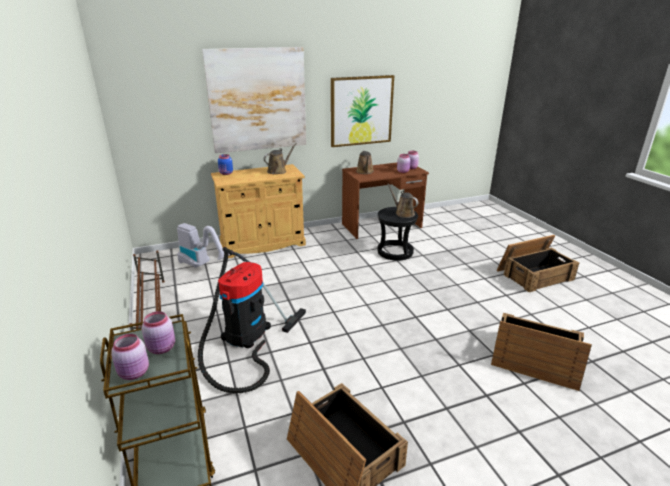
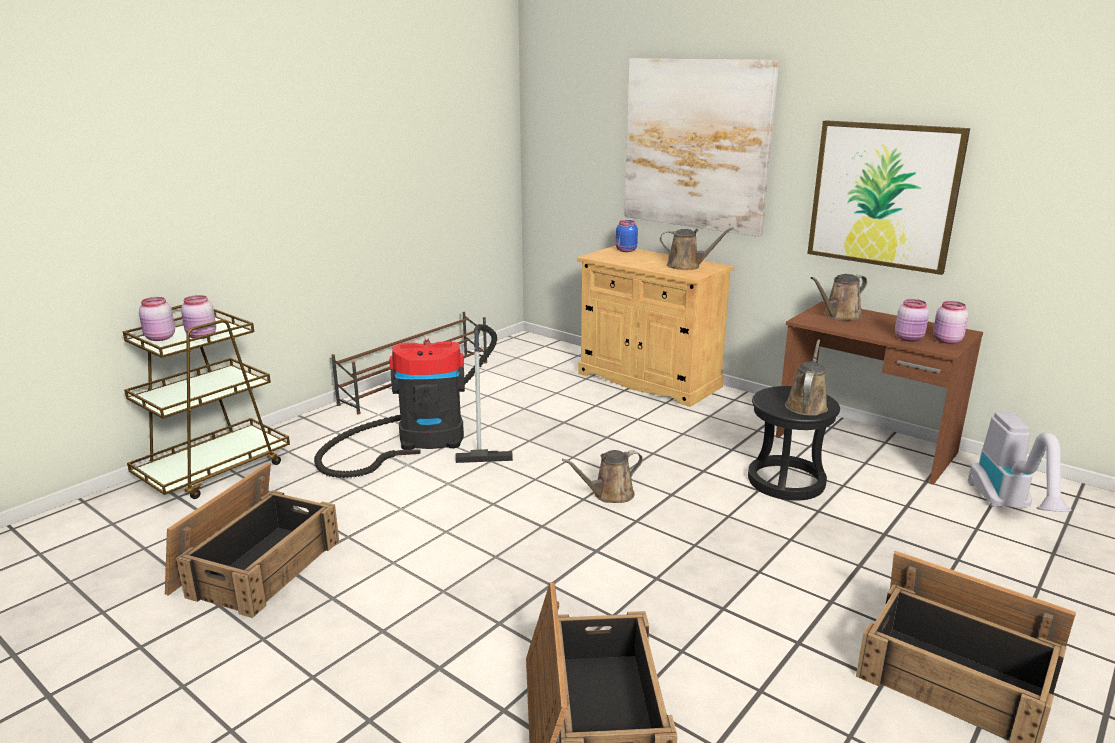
camera: 60 degrees right, 5 degrees down
vacuum cleaner [177,223,230,268] -> vacuum cleaner moved to [968,412,1071,512]
none -> brown watering can [562,450,643,503]

